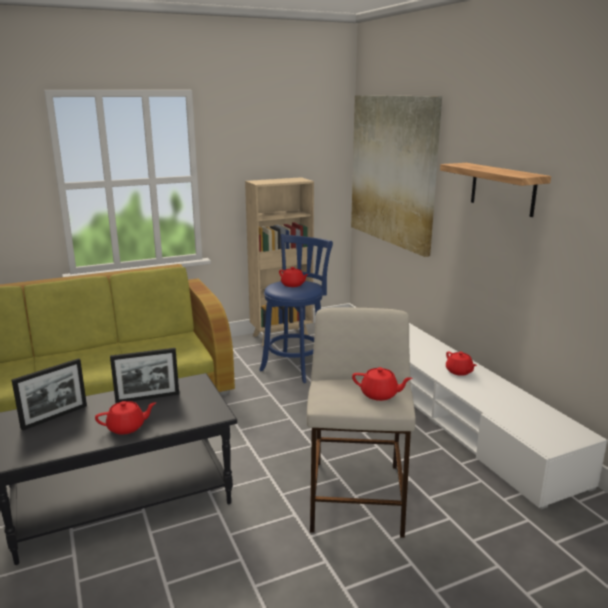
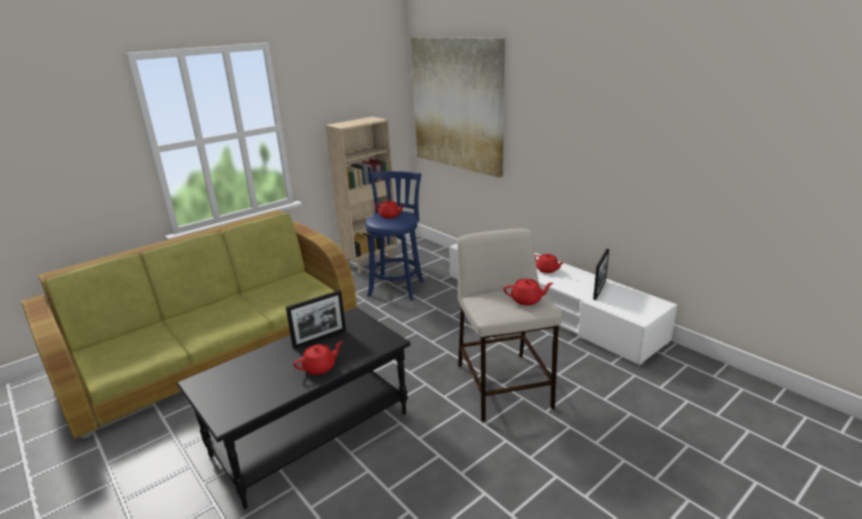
camera: 15 degrees left, 5 degrees up
picture frame [12,358,87,431] -> picture frame moved to [593,249,609,300]
shelf [440,163,551,217] -> none

